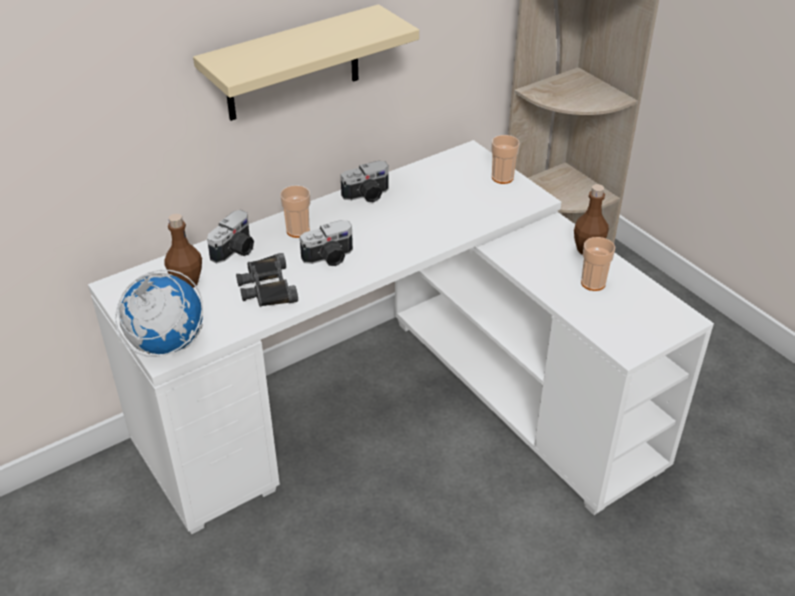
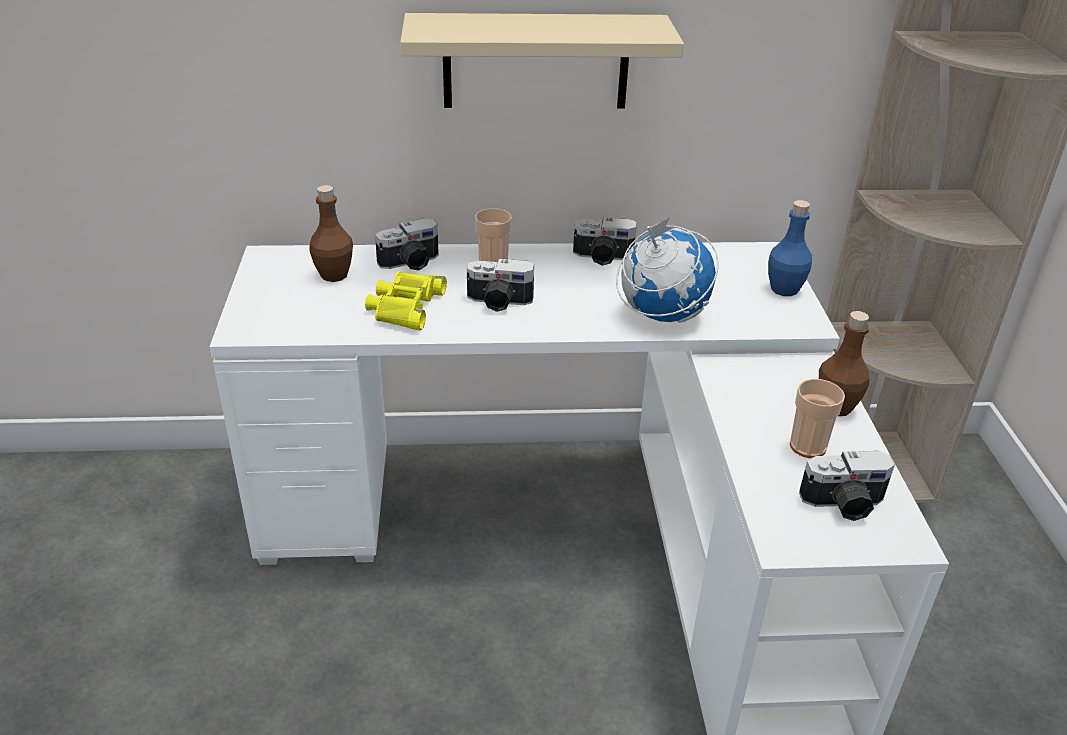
camera: 30 degrees right, 5 degrees down
globe [115,270,203,357] -> globe moved to [616,217,719,323]
black binoculars [236,253,298,307] -> yellow binoculars [365,271,447,330]
cup [491,135,520,184] -> blue bottle [768,200,812,296]
none -> camera [799,451,895,521]

